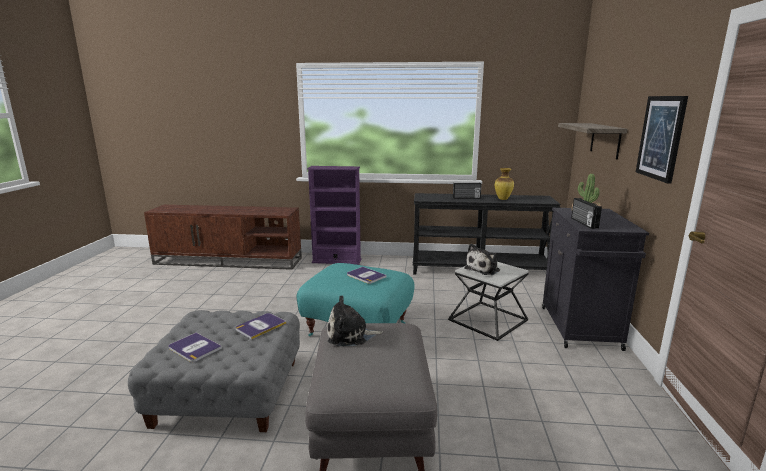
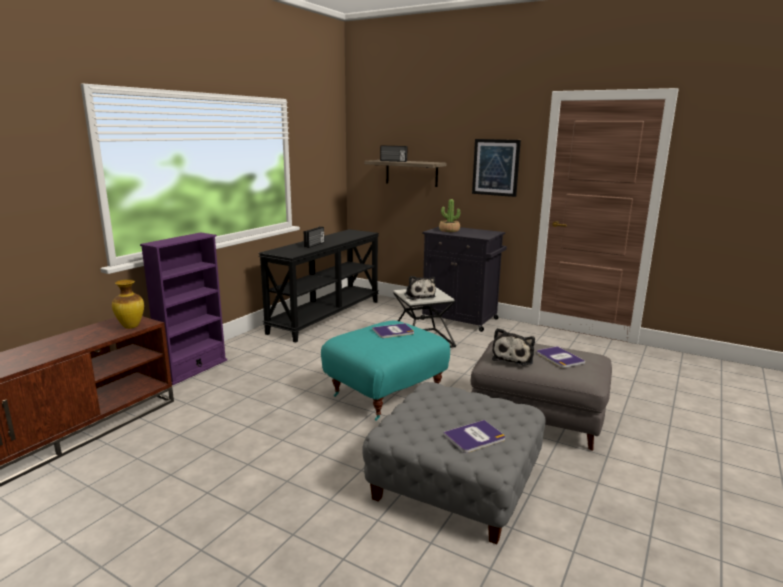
camera: 65 degrees left, 0 degrees up
book [236,313,286,339] -> book moved to [537,346,586,368]
vase [495,168,514,200] -> vase moved to [112,279,144,329]
radio [571,198,602,229] -> radio moved to [380,145,407,162]

